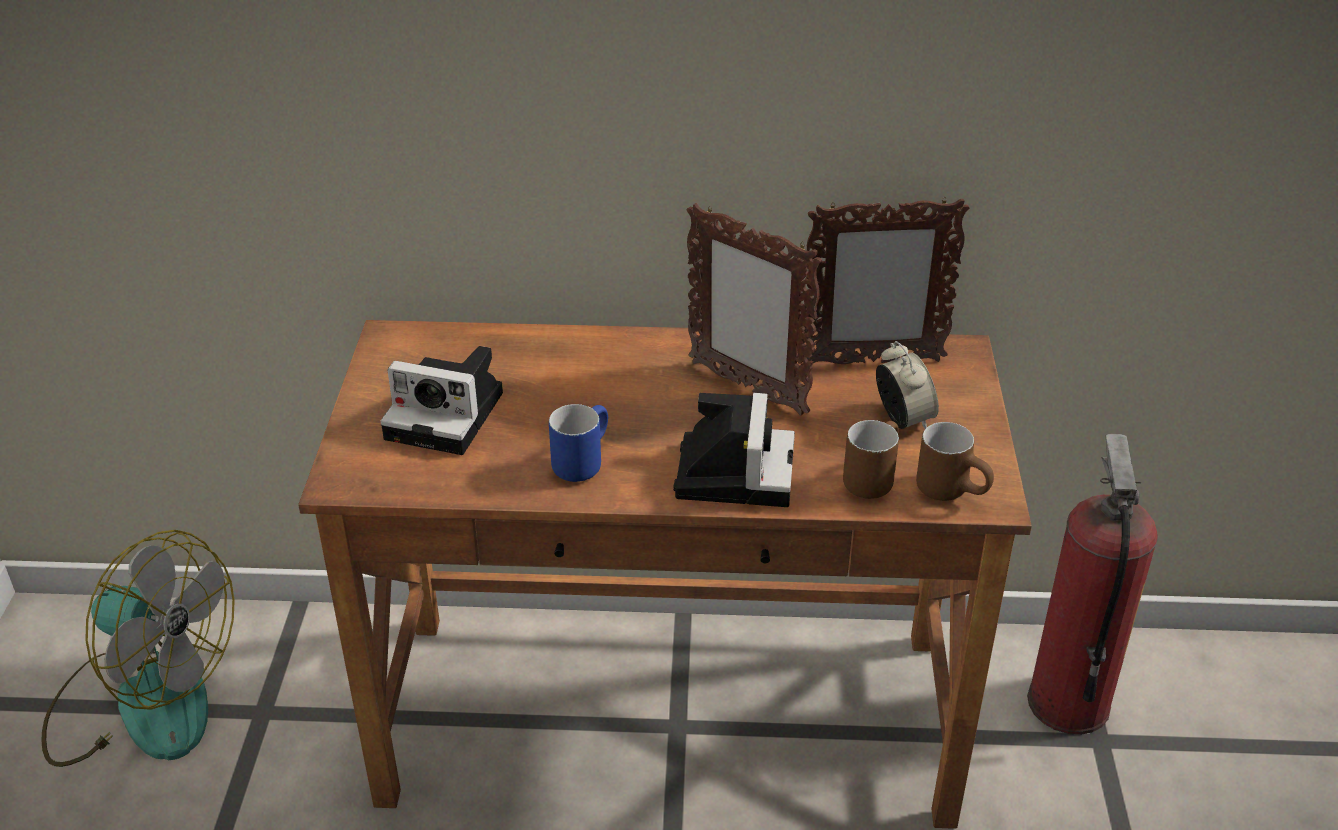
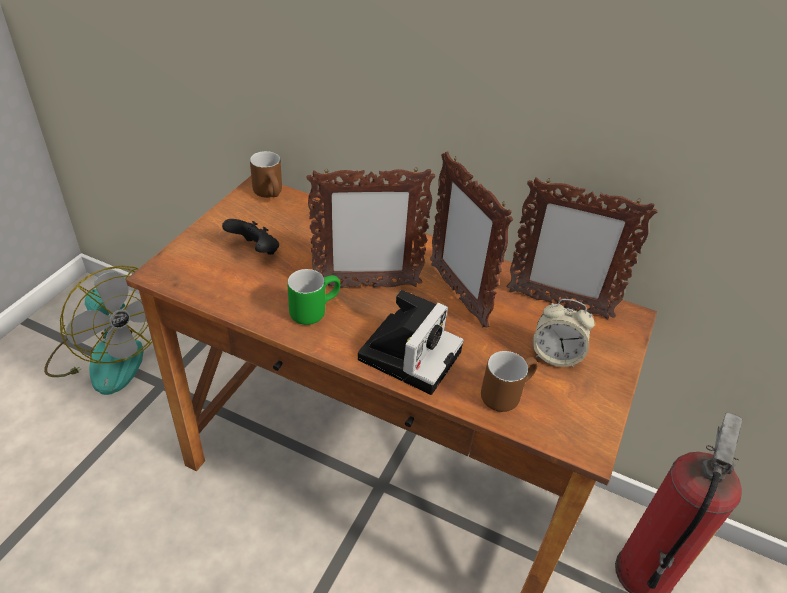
camera: 20 degrees right, 5 degrees up
camera [380,346,503,455] -> black game controller [222,219,279,255]
blue mug [549,404,608,482] -> green mug [287,269,340,325]
alarm clock [876,341,939,429] -> alarm clock turned 105 degrees clockwise [533,299,595,368]
brown mug [916,422,994,501] -> brown mug moved to [250,151,282,198]
none -> picture frame [306,167,435,288]

